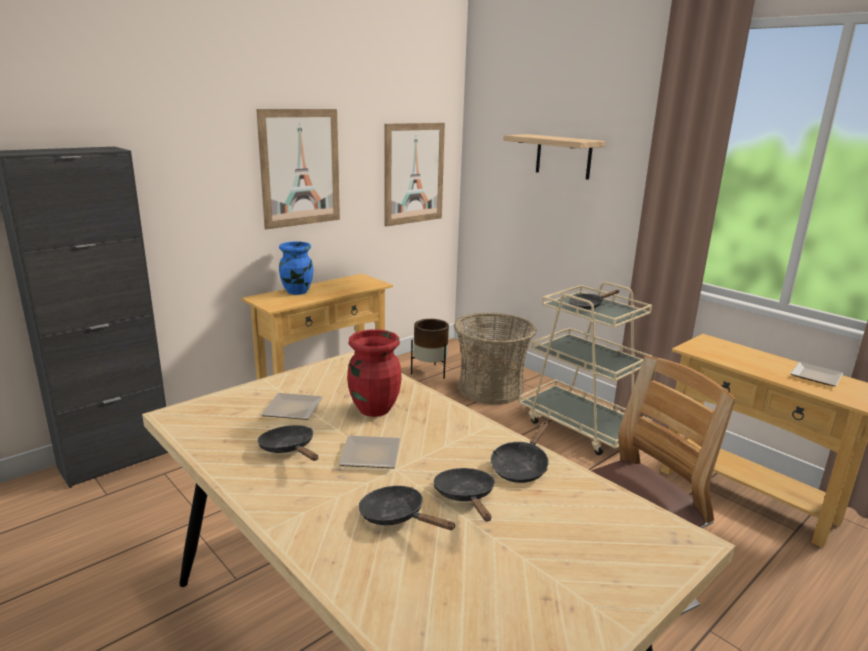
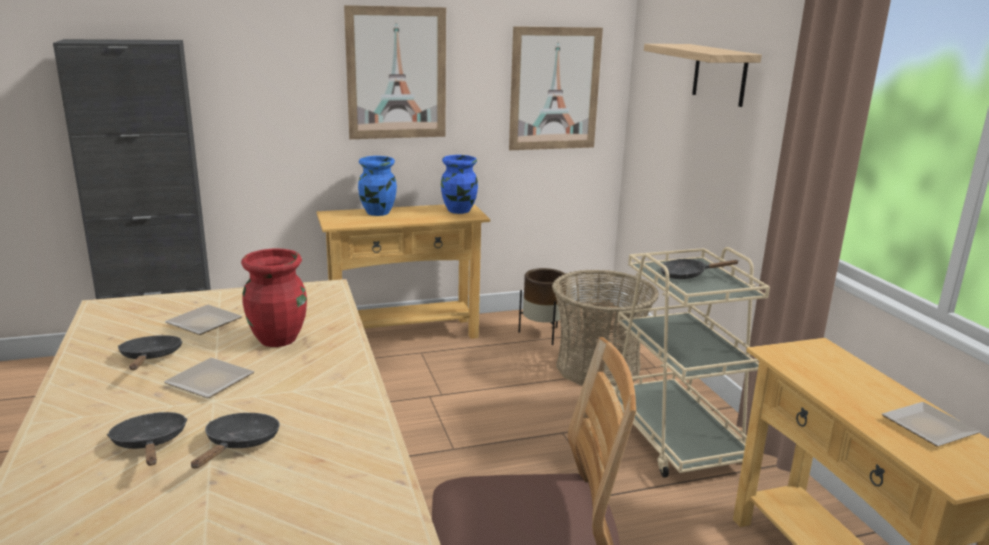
camera: 25 degrees right, 0 degrees up
black frying pan [491,421,549,483] -> none
none -> blue vase [441,155,478,214]

